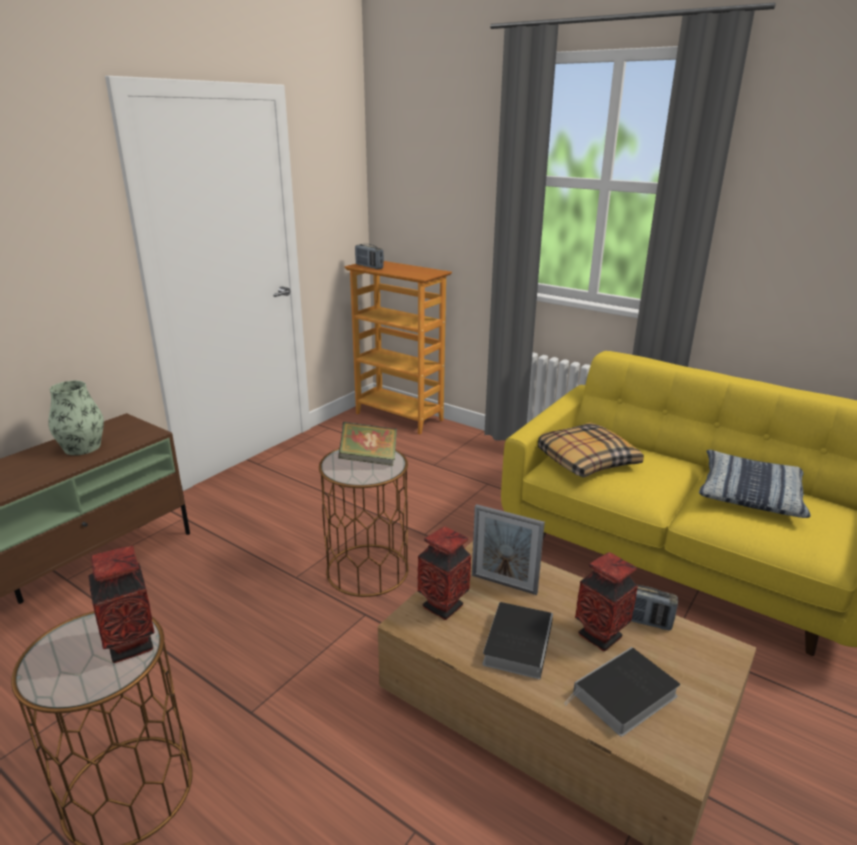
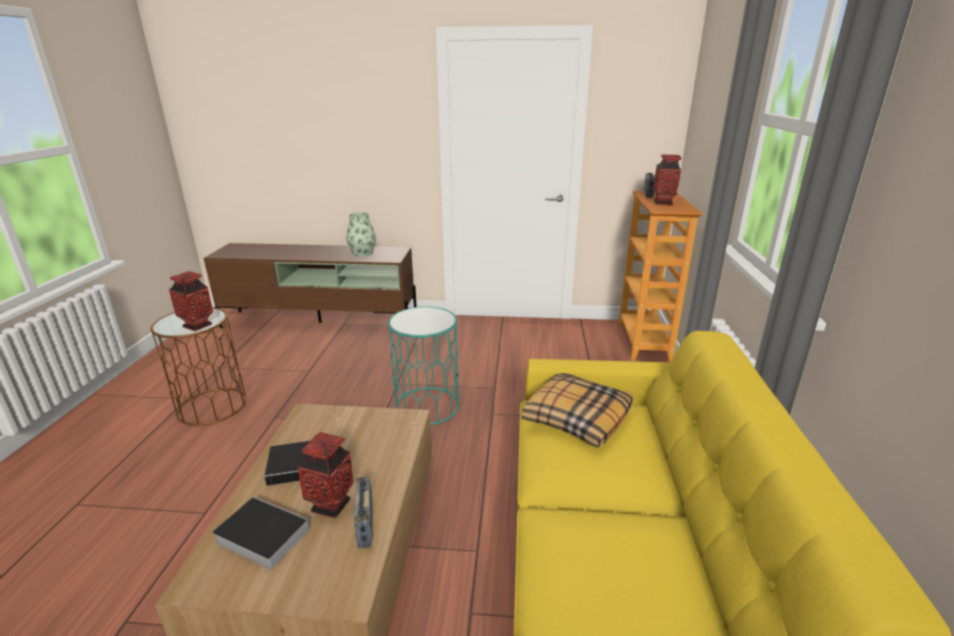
camera: 60 degrees right, 0 degrees up
brown side table [319,448,409,597] -> turquoise side table [388,306,459,425]
book [338,422,397,466] -> none
vase [417,526,471,620] -> vase moved to [653,155,682,205]
picture frame [472,504,545,595] -> none
pillow [699,450,811,518] -> none

